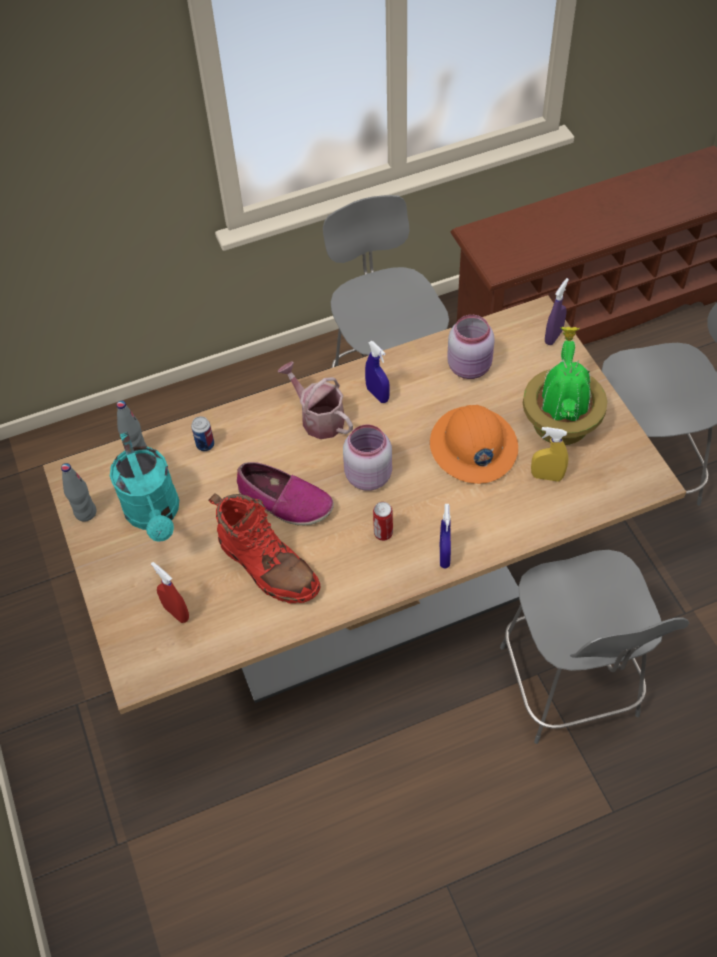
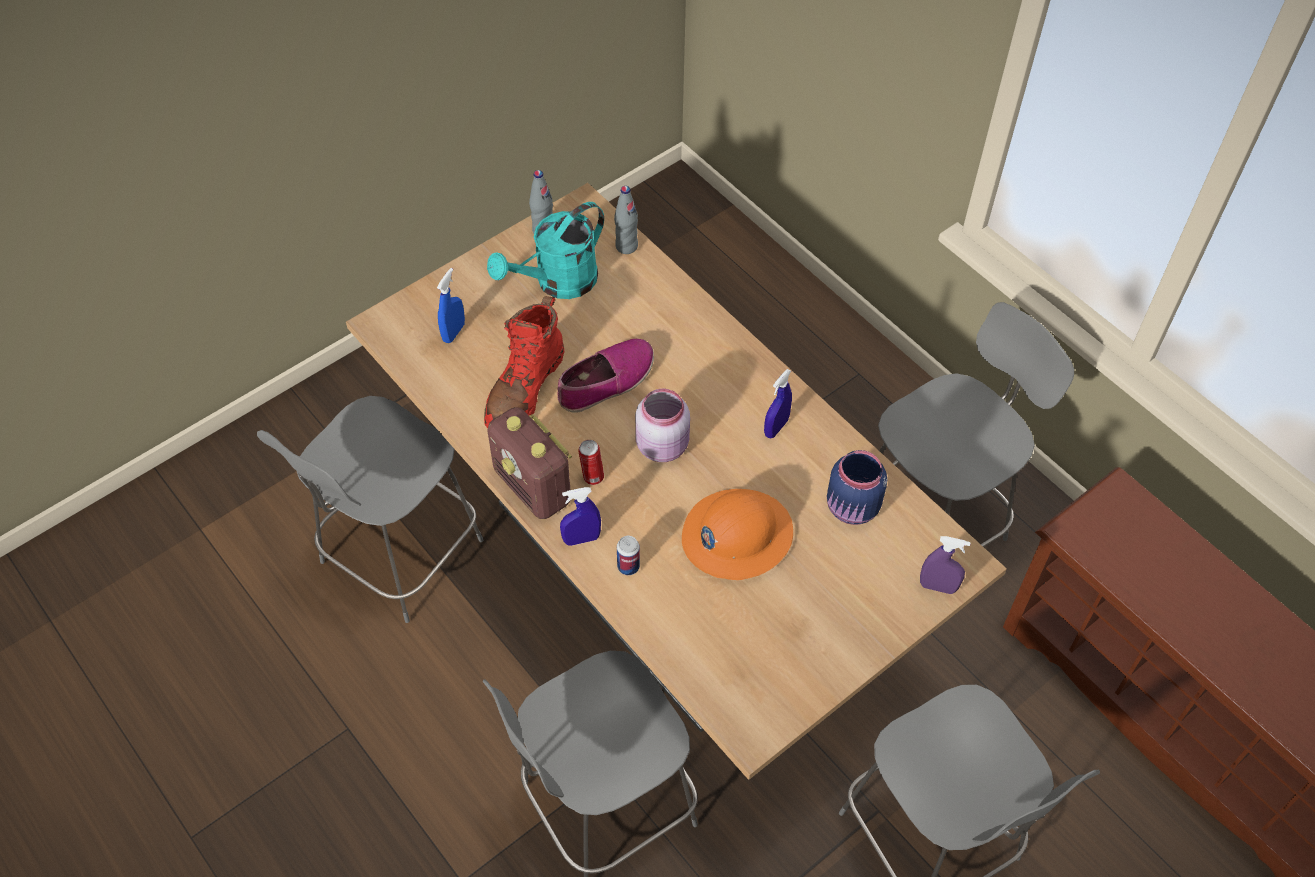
camera: 70 degrees right, 0 degrees up
red spray bottle [151,562,189,623] -> blue spray bottle [437,268,465,343]
can [191,416,214,451] -> can moved to [617,536,640,575]
shoe [237,462,334,525] -> shoe turned 135 degrees counterclockwise [557,339,654,413]
watering can [278,361,353,439] -> none
pink jar [447,315,495,379] -> blue jar [827,450,887,525]
potted plant [523,327,607,445] -> none
yellow spray bottle [531,427,568,482] -> none
none -> grey chair [257,396,483,623]
none -> radio [487,407,572,519]

